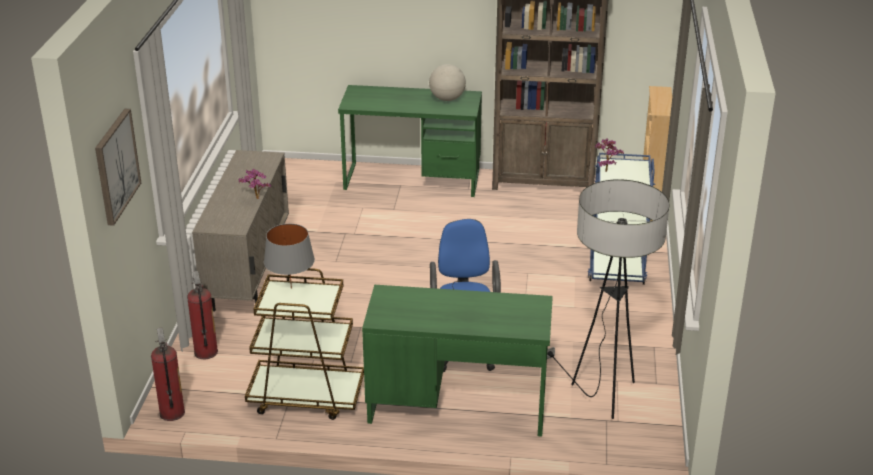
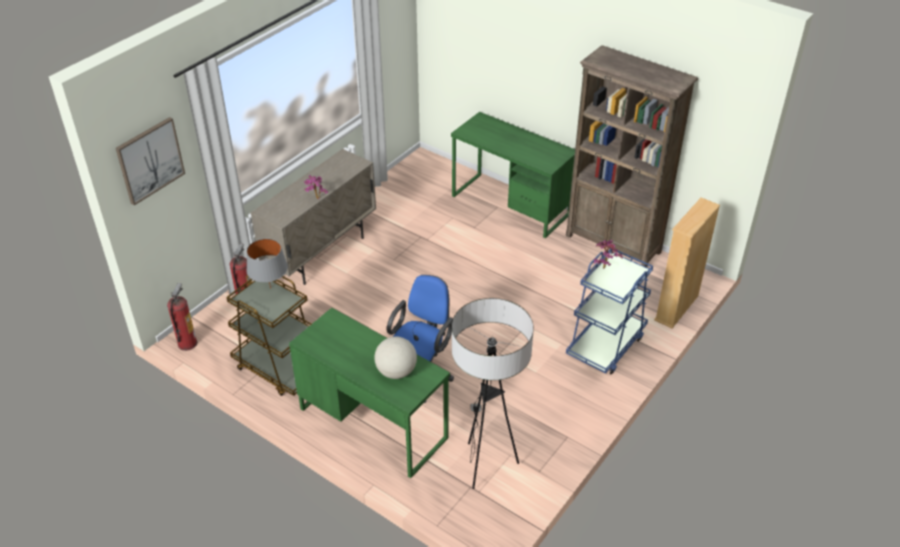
camera: 30 degrees right, 10 degrees up
globe [429,64,466,101] -> globe moved to [374,336,417,379]

